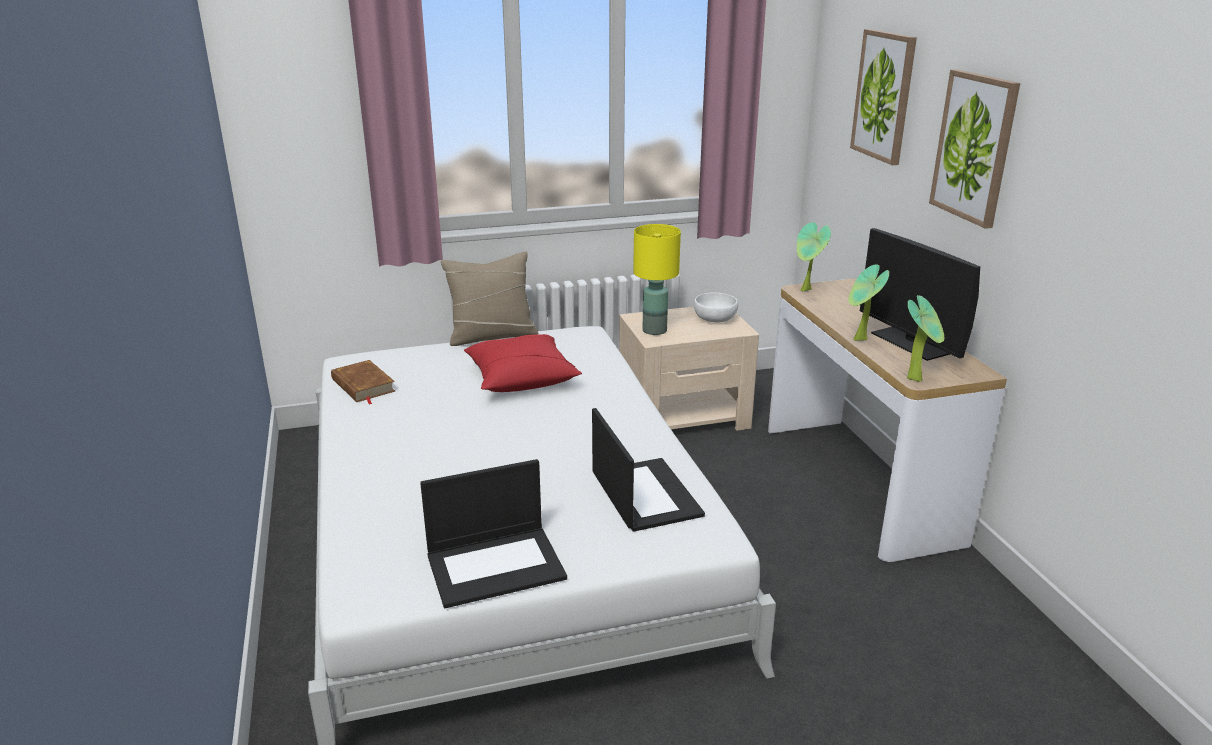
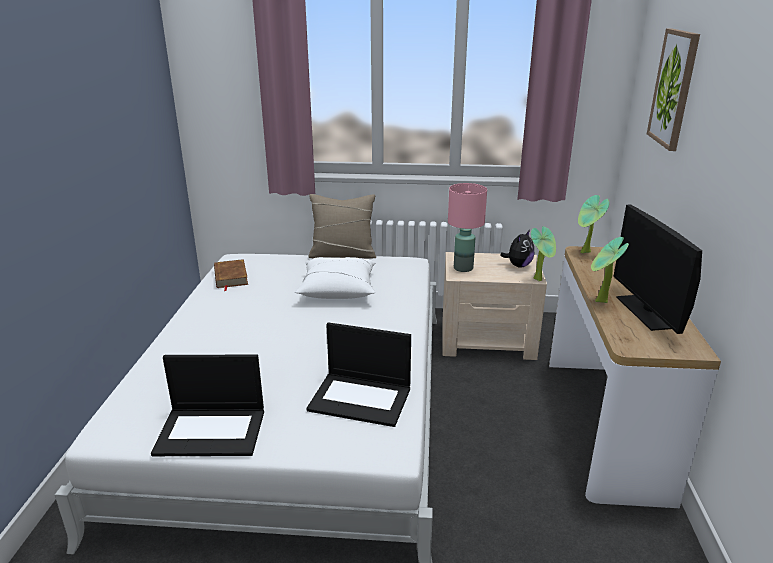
camera: 20 degrees right, 0 degrees up
red pillow [464,334,582,392] -> white pillow [295,257,376,299]
laptop [592,408,705,532] -> laptop turned 105 degrees clockwise [306,322,411,427]
yellow table lamp [633,224,681,335] -> pink table lamp [448,183,487,272]
white bowl [694,293,738,323] -> plush toy [501,230,534,268]
potted plant [907,295,944,382] -> potted plant moved to [531,226,556,281]
picture [929,69,1020,229] -> none

